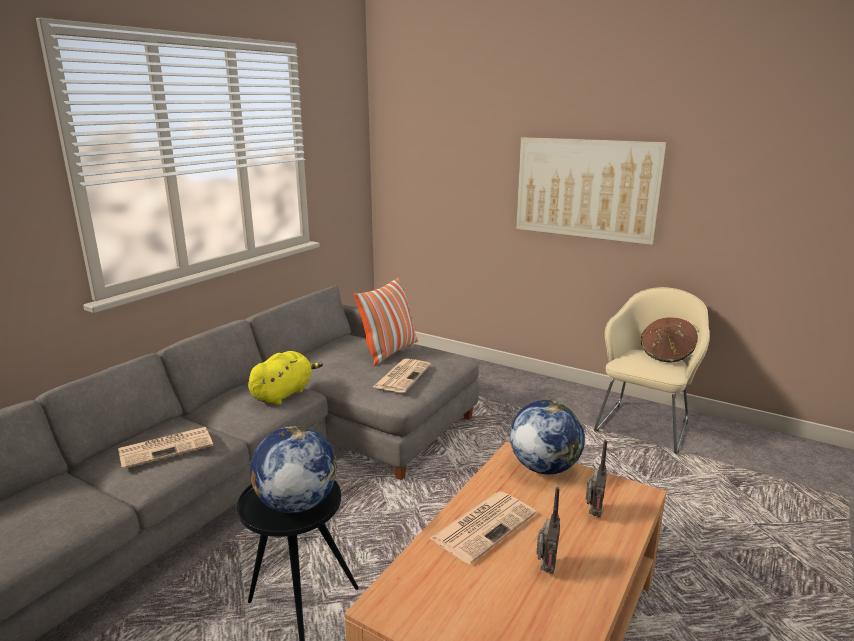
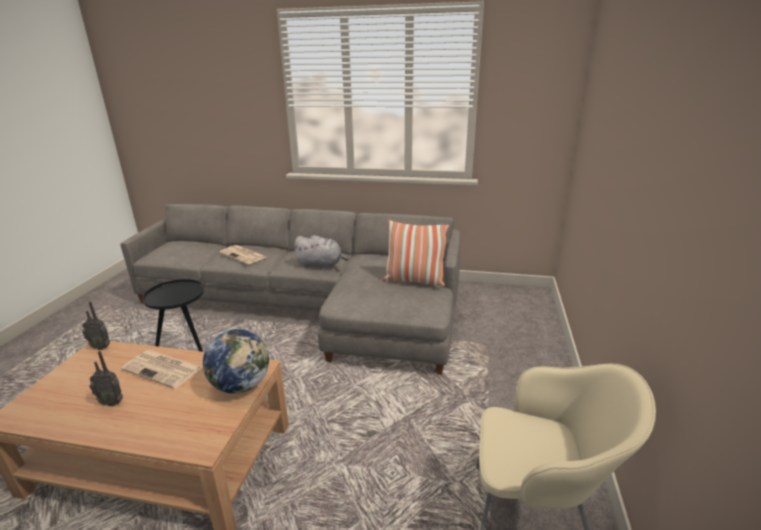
camera: 70 degrees right, 5 degrees up
yellow plush toy [248,351,323,405] -> grey plush toy [292,235,348,269]
globe [250,426,337,513] -> none
newspaper [373,359,431,393] -> none
picture [516,137,668,245] -> none
radio [585,440,607,517] -> radio moved to [82,301,110,350]
brown hat [641,317,698,362] -> none

